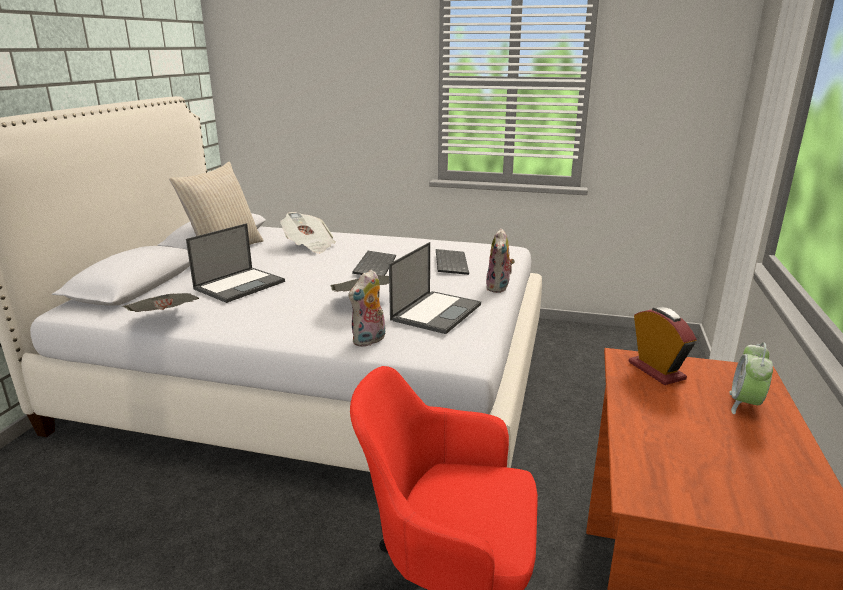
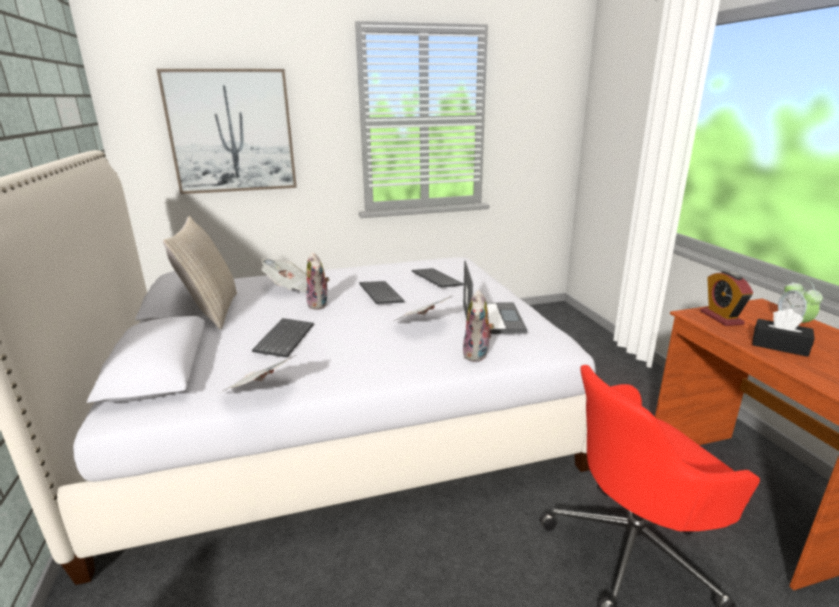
camera: 30 degrees left, 0 degrees up
laptop [186,223,285,303] -> keyboard [252,318,314,358]
plush toy [486,228,515,293] -> plush toy moved to [306,252,329,310]
alarm clock [629,307,697,385] -> alarm clock turned 135 degrees counterclockwise [701,271,753,326]
none -> picture [156,69,297,194]
none -> black tissue box [752,309,815,357]

